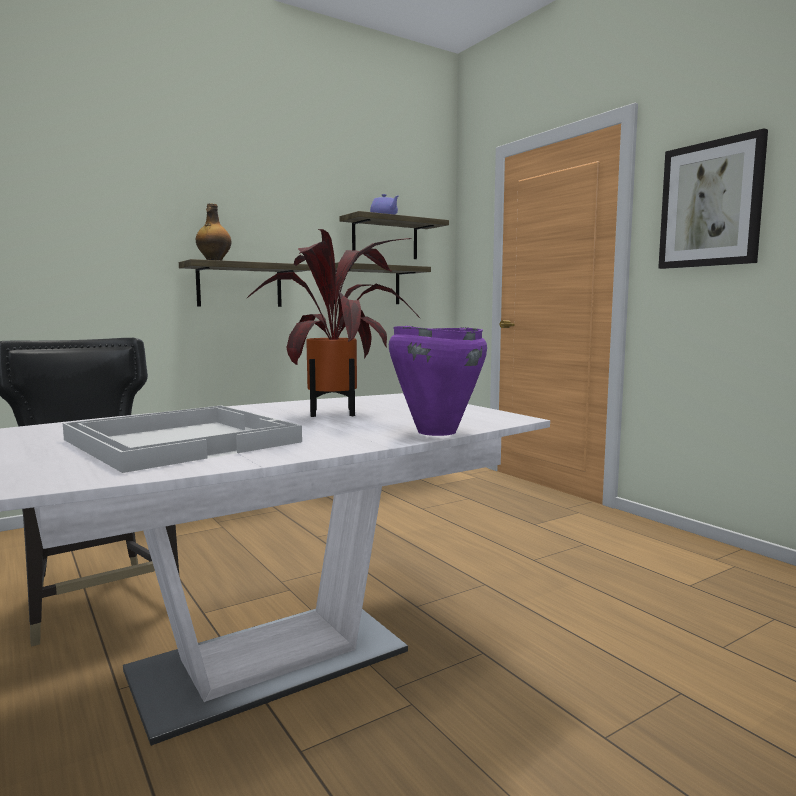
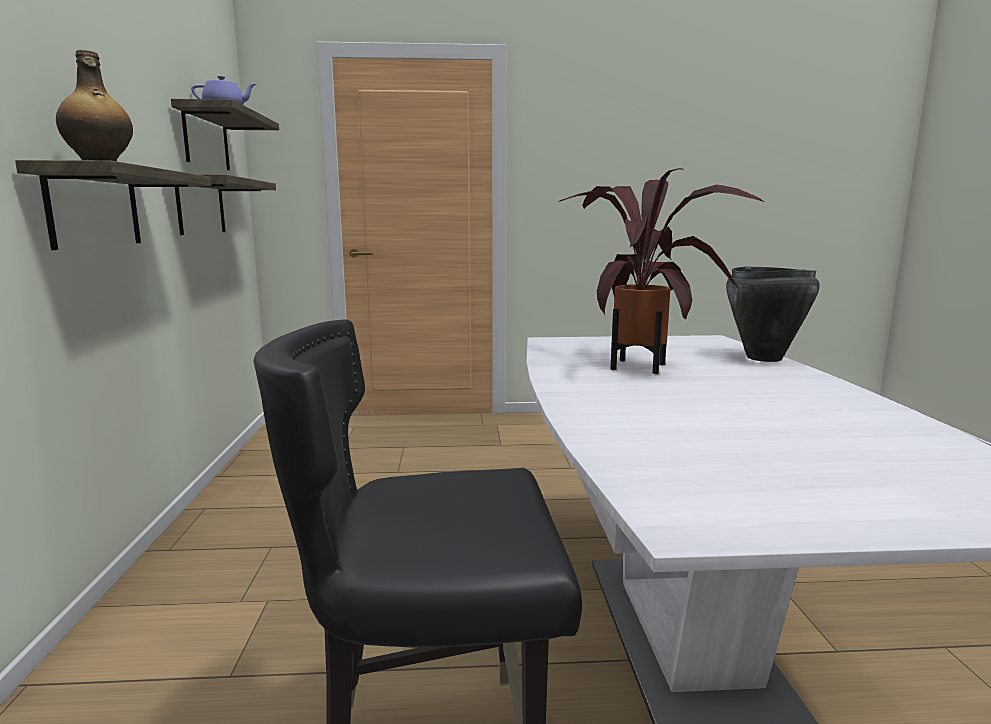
camera: 60 degrees left, 5 degrees up
white tray [63,405,302,473] -> none
purple cooking pot [389,326,487,436] -> black cooking pot [726,266,820,362]
picture [658,129,768,269] -> none

